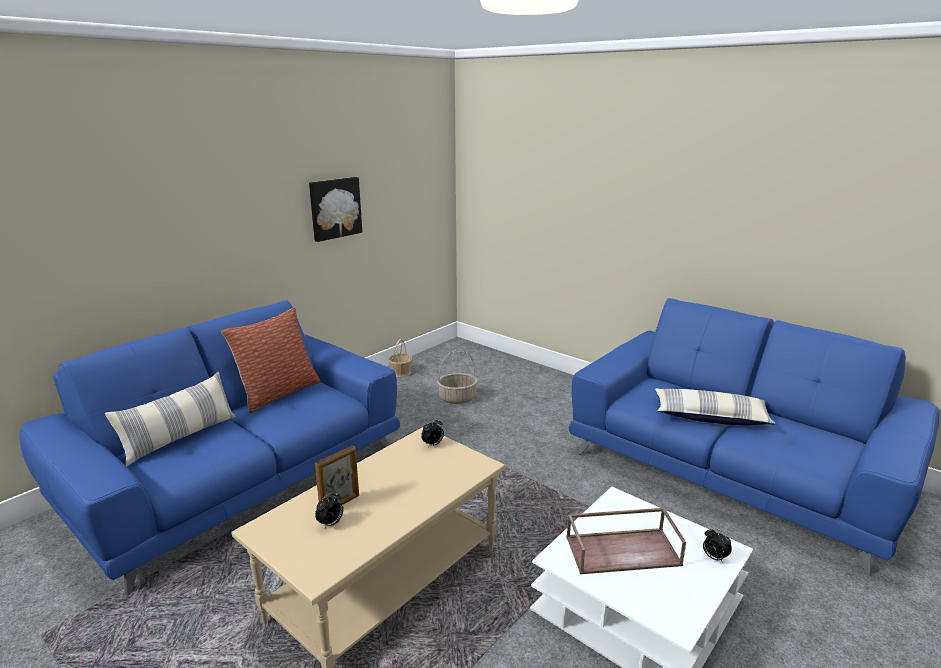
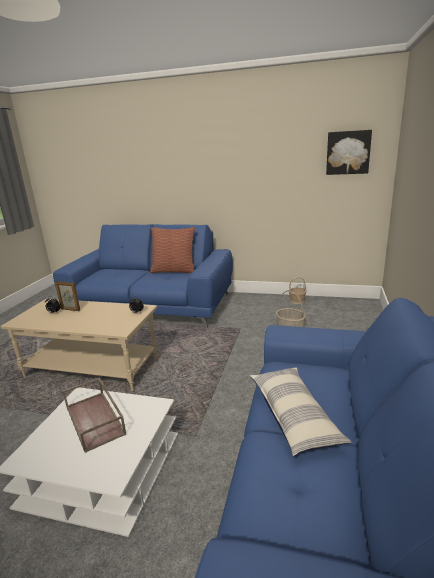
camera: 65 degrees right, 0 degrees up
pillow [105,372,236,466] -> none
picture [309,177,362,242] -> picture moved to [326,130,372,175]
alarm clock [703,528,732,563] -> none

